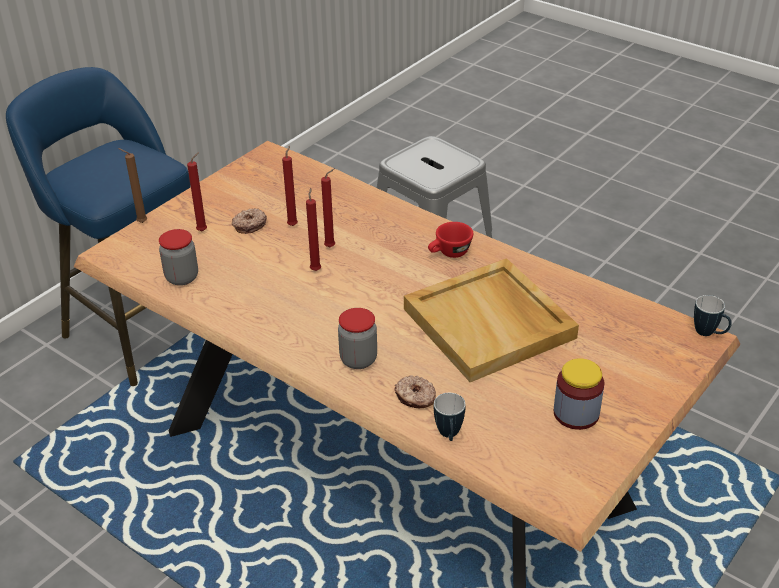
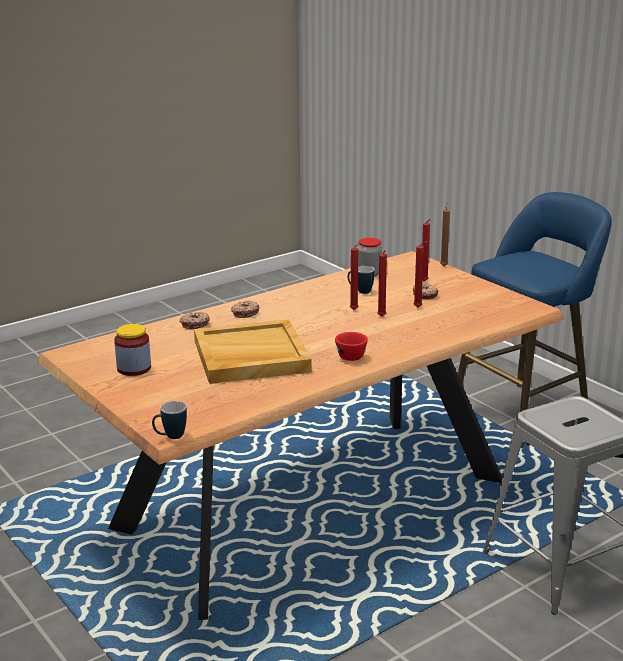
camera: 105 degrees right, 15 degrees down
jar [338,308,377,369] -> donut [231,301,260,318]
mug [434,393,465,441] -> mug moved to [347,266,375,294]

